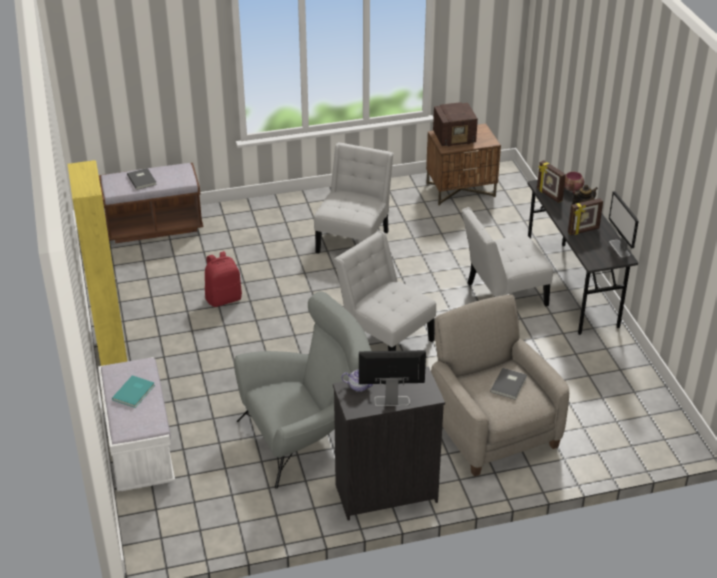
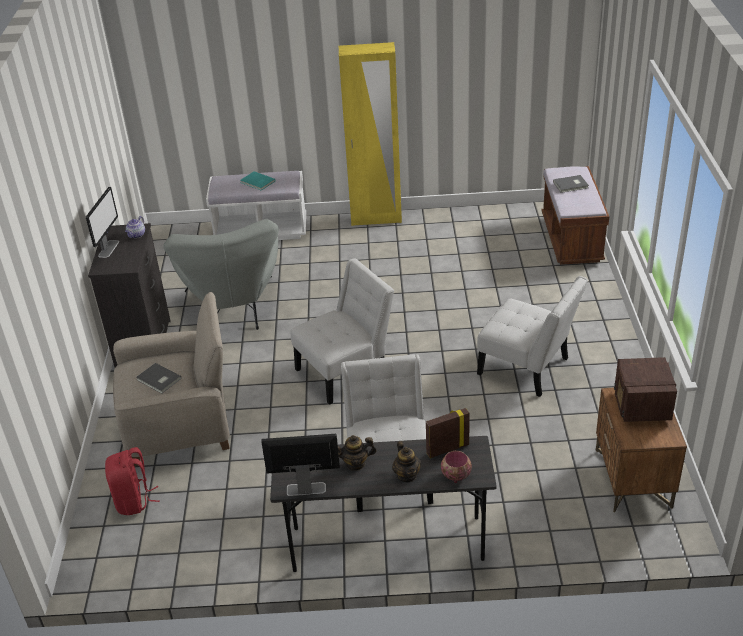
camera: 105 degrees right, 0 degrees up
red backpack [205,251,242,307] -> red backpack moved to [105,447,160,515]
picture frame [568,198,603,235] -> teapot [338,435,377,471]

